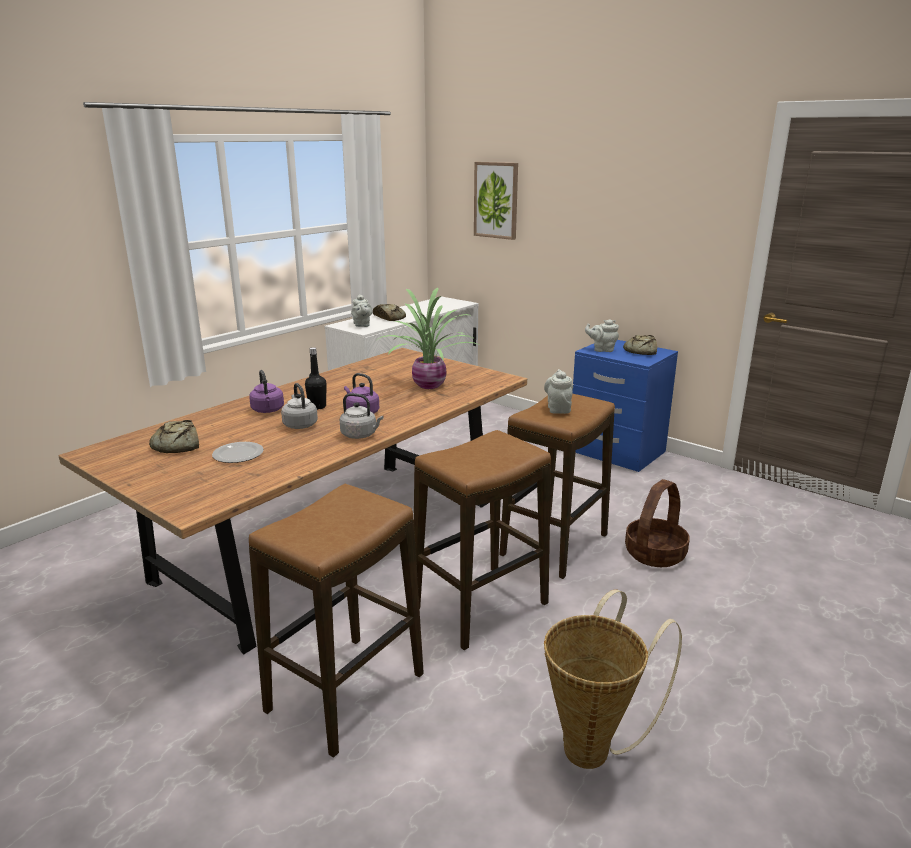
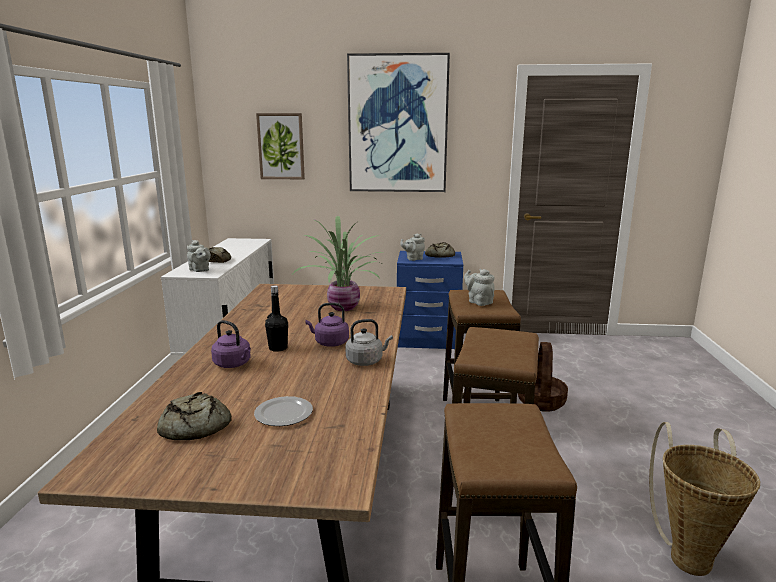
camera: 35 degrees left, 5 degrees down
grey kettle [281,383,318,429] -> none
none -> picture [347,53,450,192]

